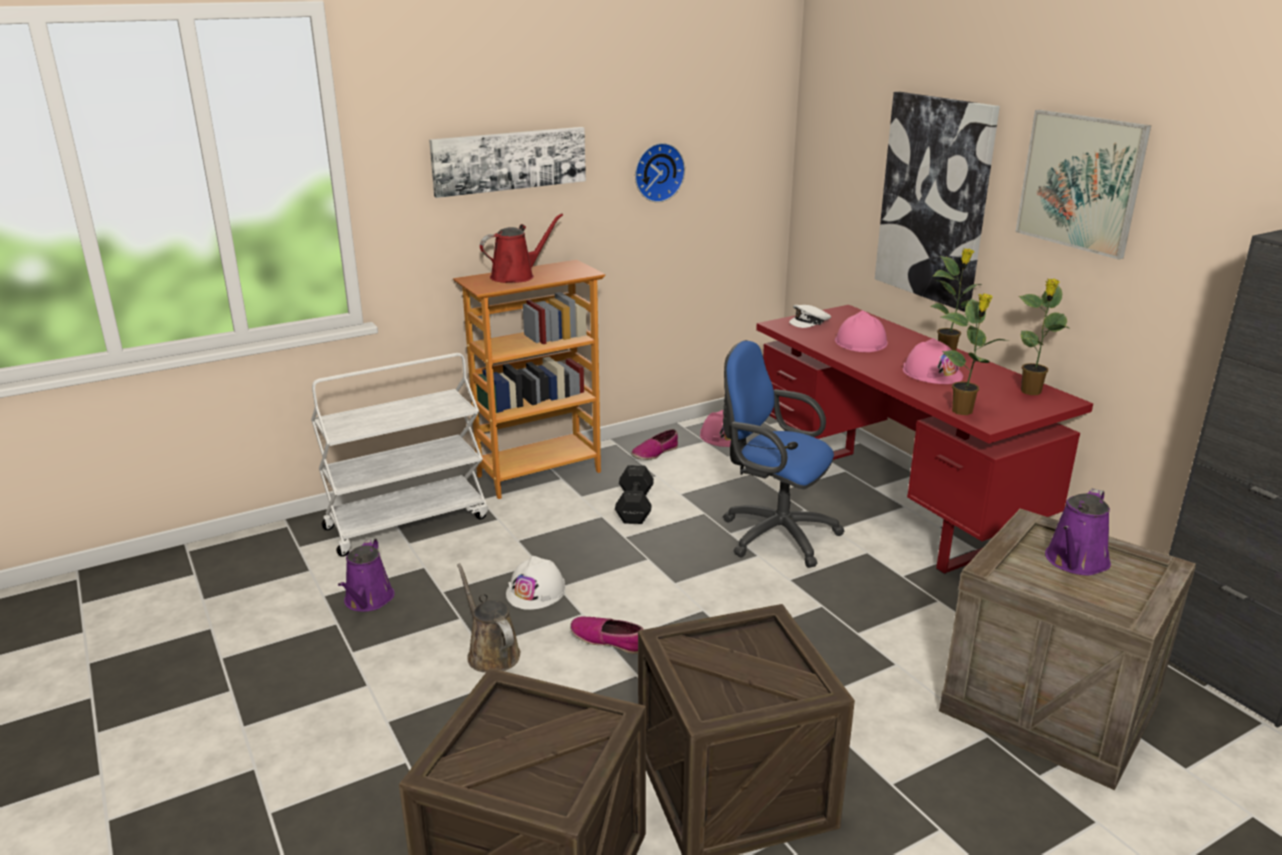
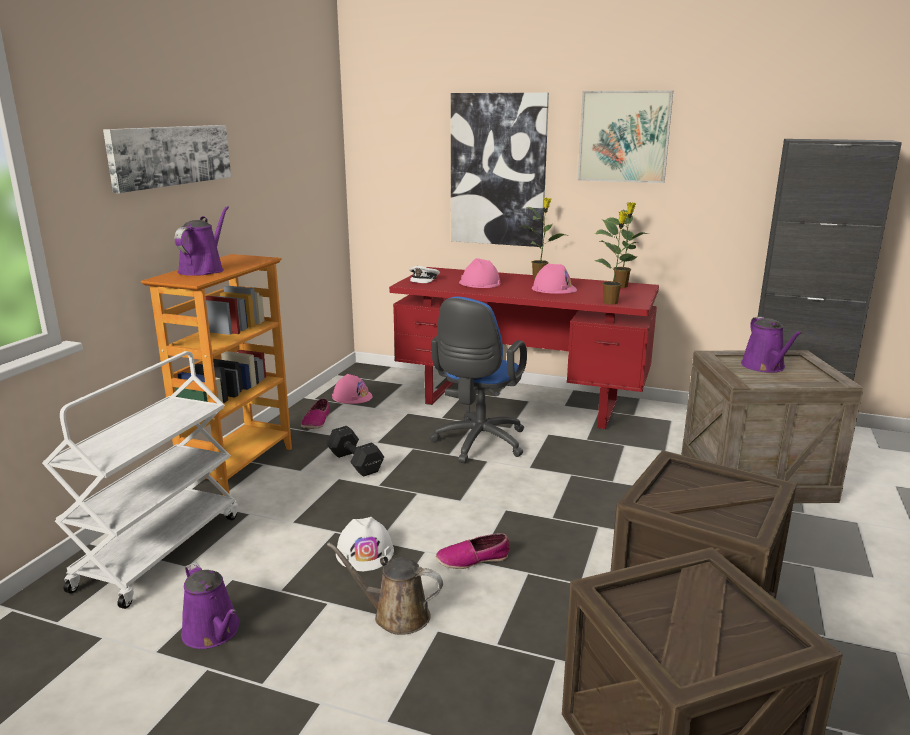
camera: 40 degrees left, 5 degrees down
red watering can [480,213,563,283] -> purple watering can [175,206,229,276]
wall clock [635,143,685,203] -> none
blue office chair [723,340,845,568] -> blue office chair turned 60 degrees counterclockwise [430,297,527,463]

